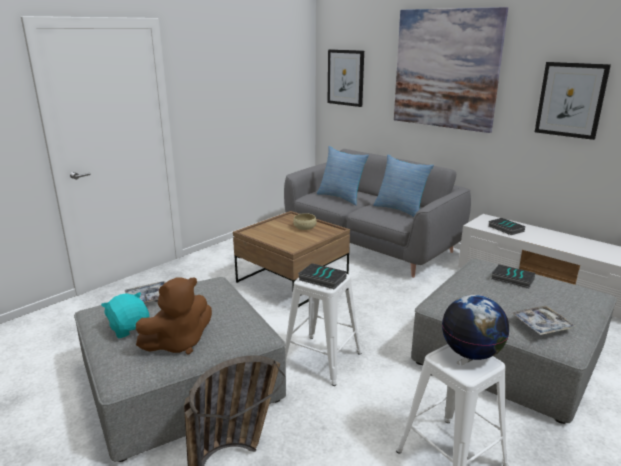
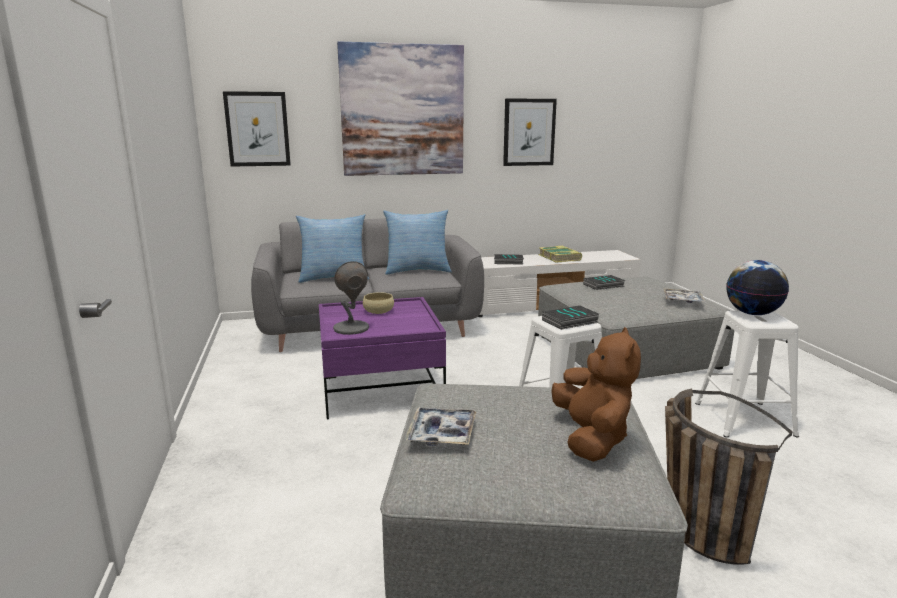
camera: 55 degrees left, 5 degrees down
turquoise plush toy [101,292,149,338] -> none
brown coffee table [233,211,350,307] -> purple coffee table [319,297,446,419]
none -> grey table lamp [333,261,369,335]
none -> book [539,245,582,263]

